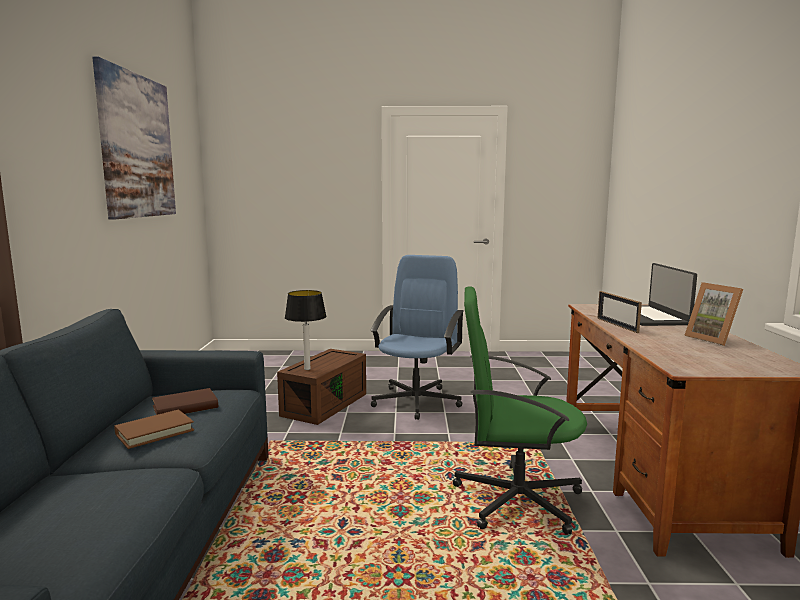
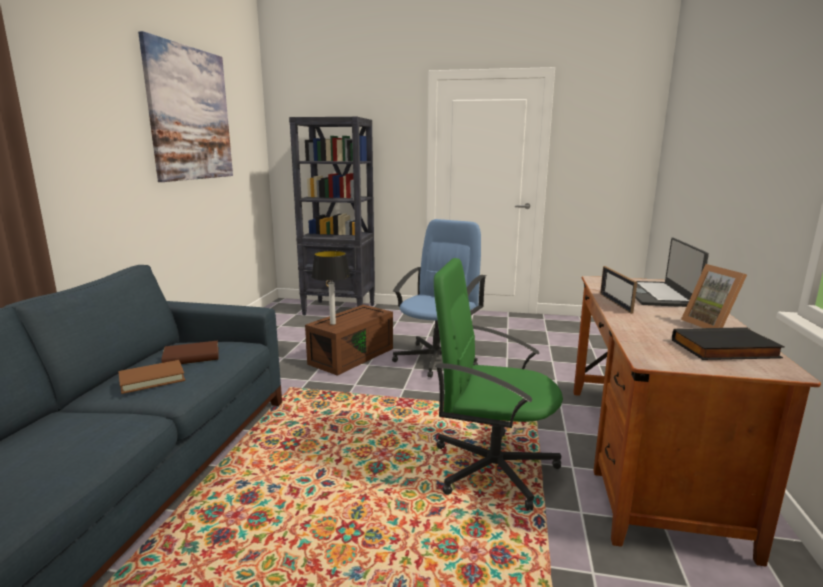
camera: 10 degrees right, 5 degrees up
none -> black bookcase [289,117,375,315]
none -> black book [672,327,785,360]

